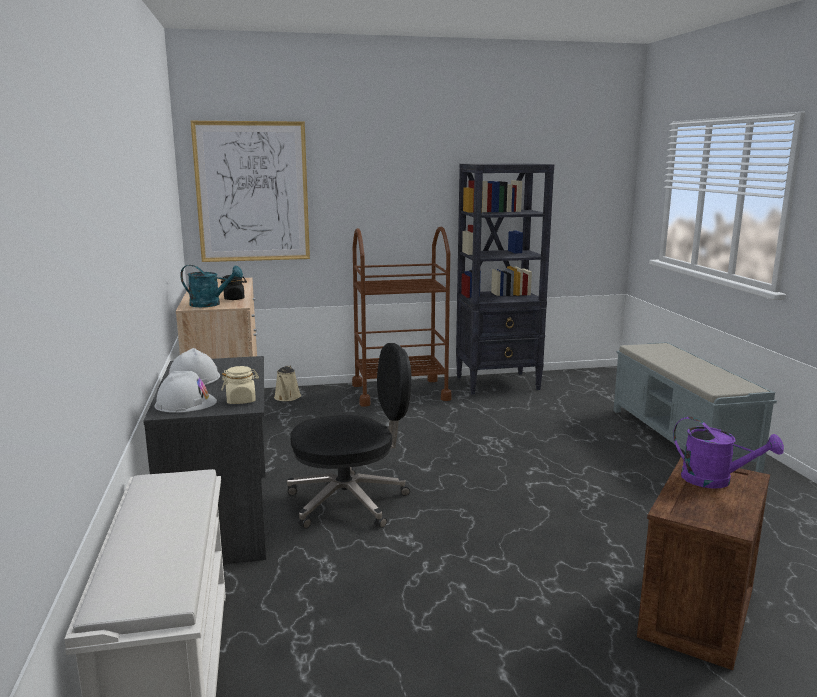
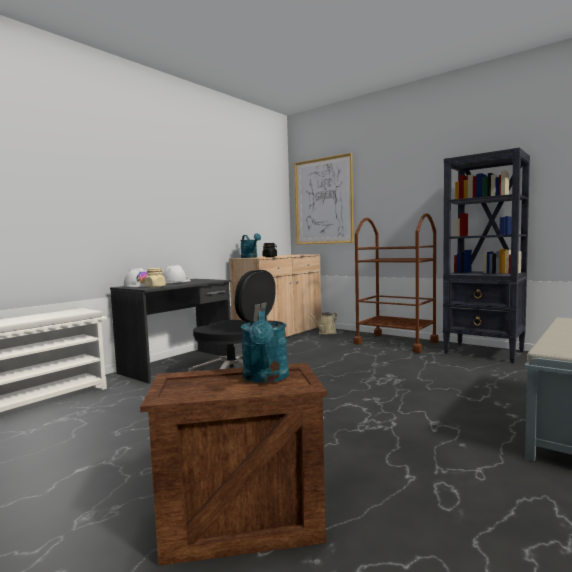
camera: 50 degrees right, 10 degrees down
purple watering can [673,417,784,489] -> turquoise watering can [241,308,289,383]

